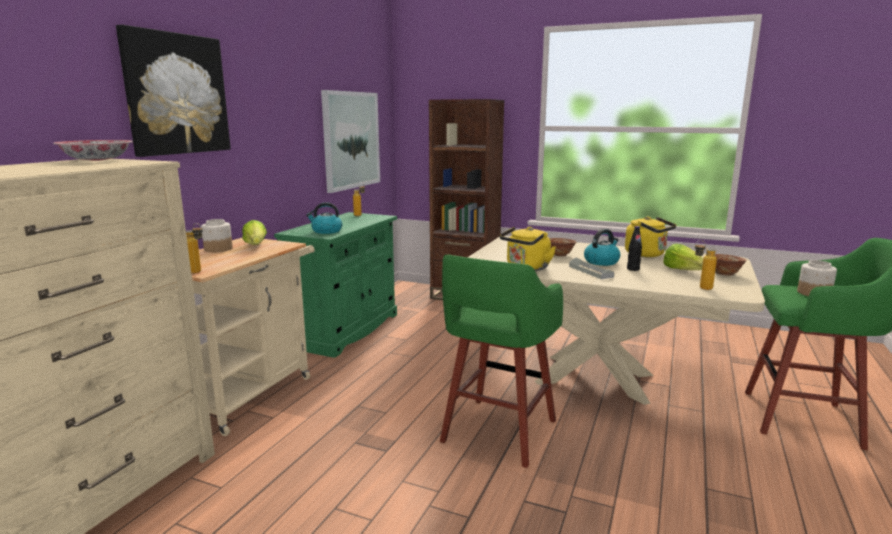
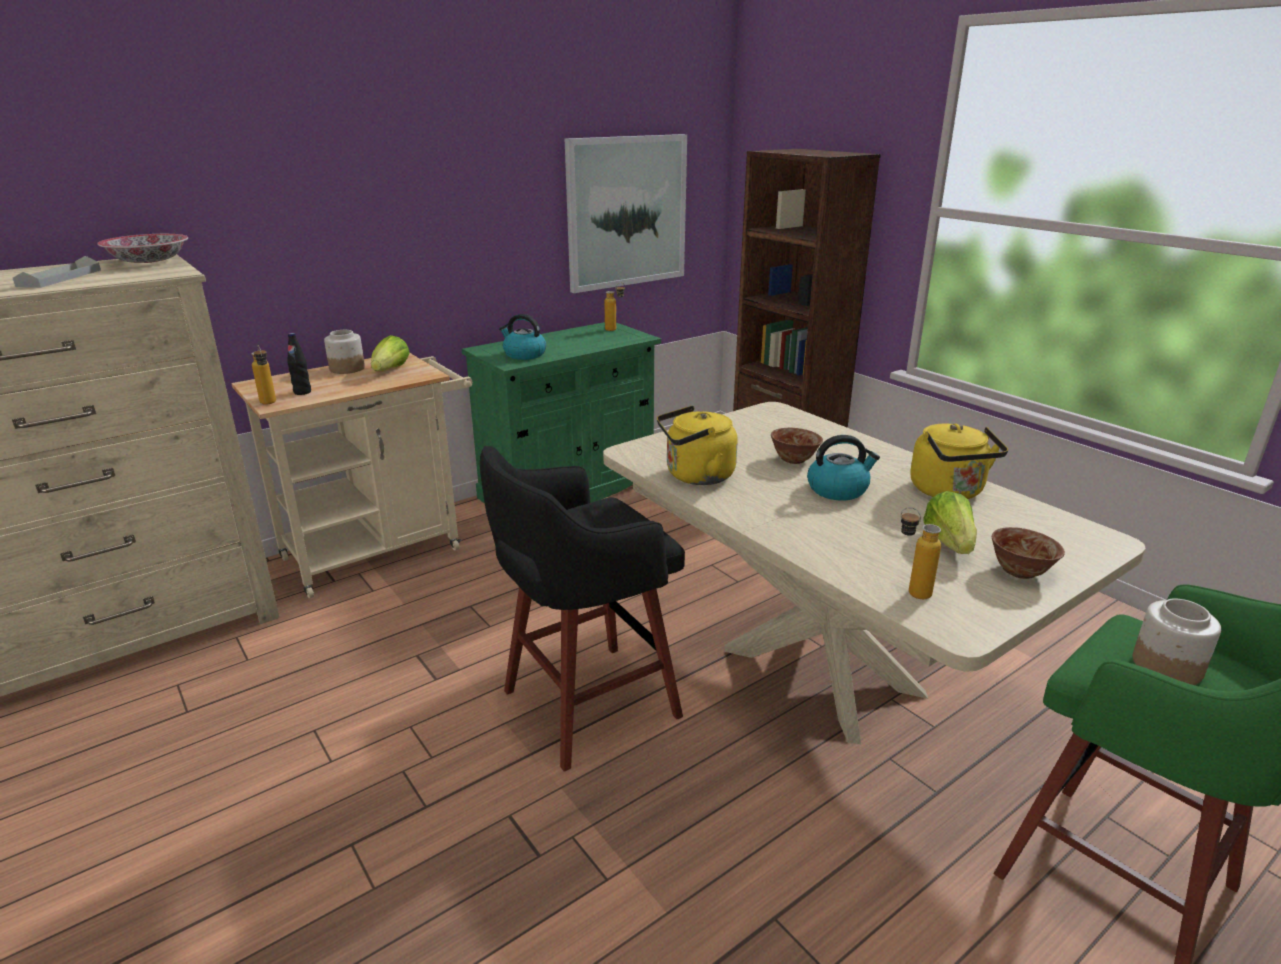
camera: 30 degrees right, 10 degrees up
picture [116,25,231,157] -> none
green stool [440,255,563,468] -> black stool [480,446,685,771]
grey tray [569,258,615,279] -> grey tray moved to [13,256,101,288]
black bottle [627,226,642,271] -> black bottle moved to [287,333,311,395]

